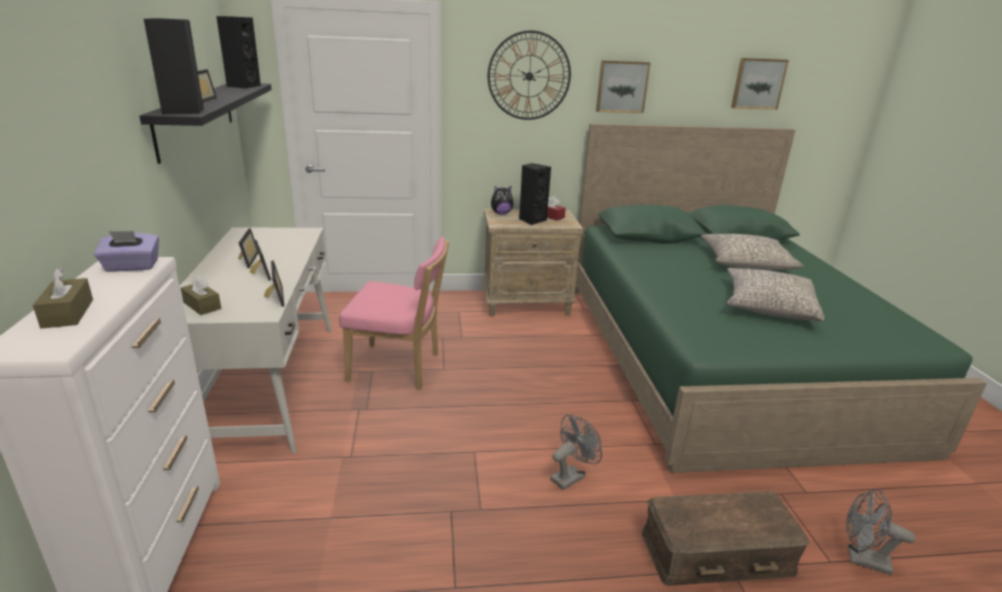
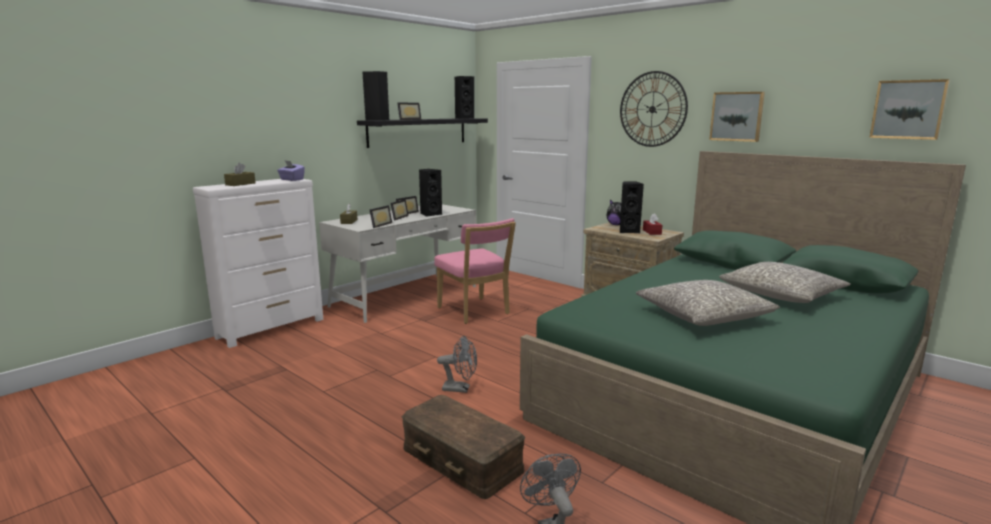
camera: 50 degrees right, 10 degrees down
none -> black speaker [419,169,442,217]

